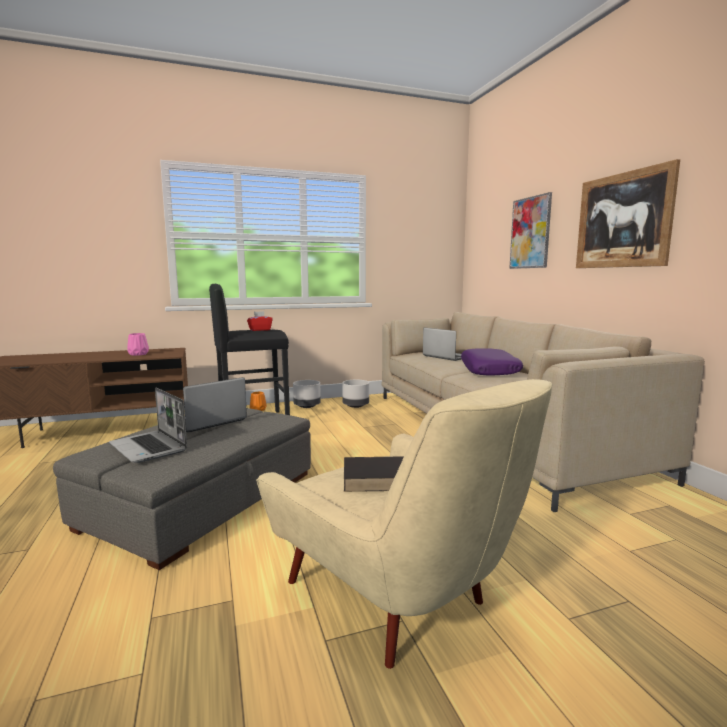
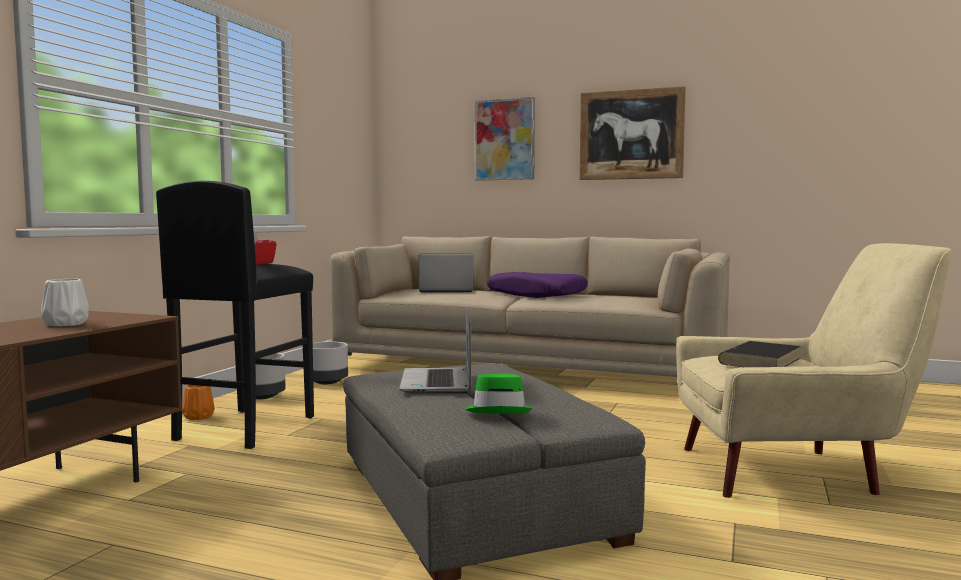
camera: 50 degrees left, 5 degrees down
laptop [109,387,187,463] -> green hat [465,374,533,414]
pink vase [127,333,149,356] -> white vase [41,279,89,327]

